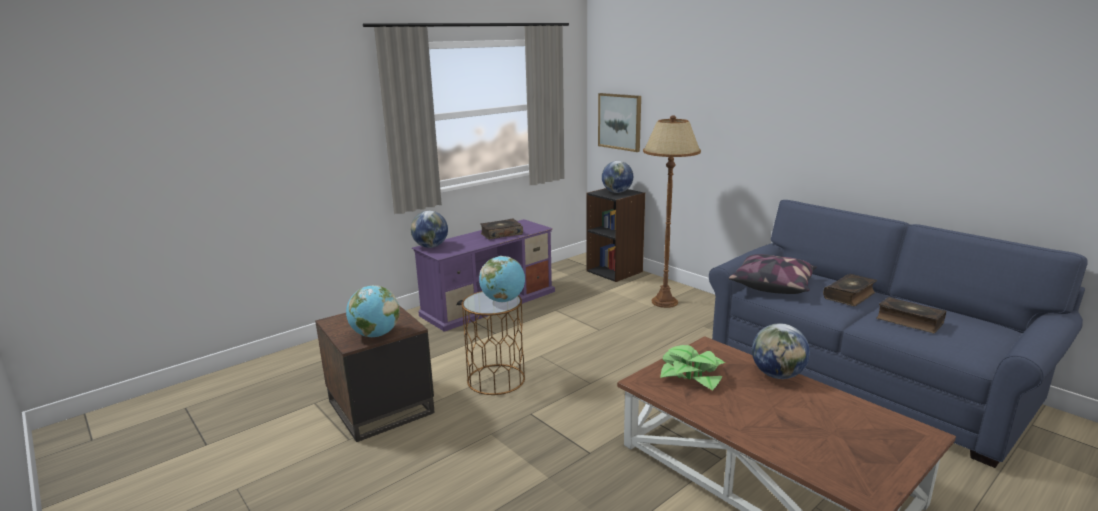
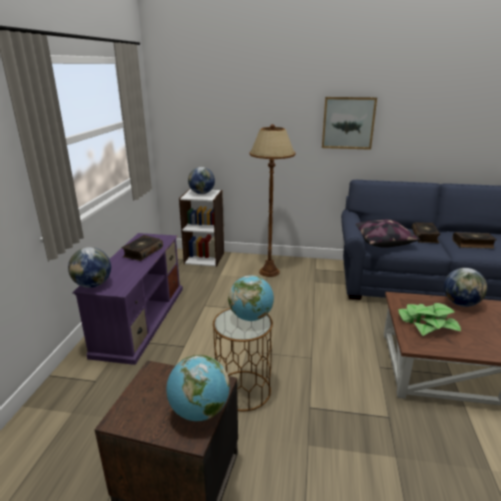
camera: 40 degrees left, 5 degrees up
black bookcase [587,188,645,282] -> white bookcase [179,189,224,267]
picture [598,93,641,152] -> picture moved to [322,97,377,150]

